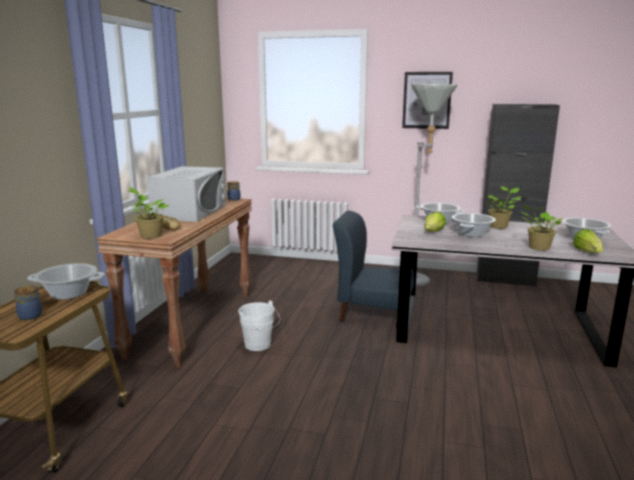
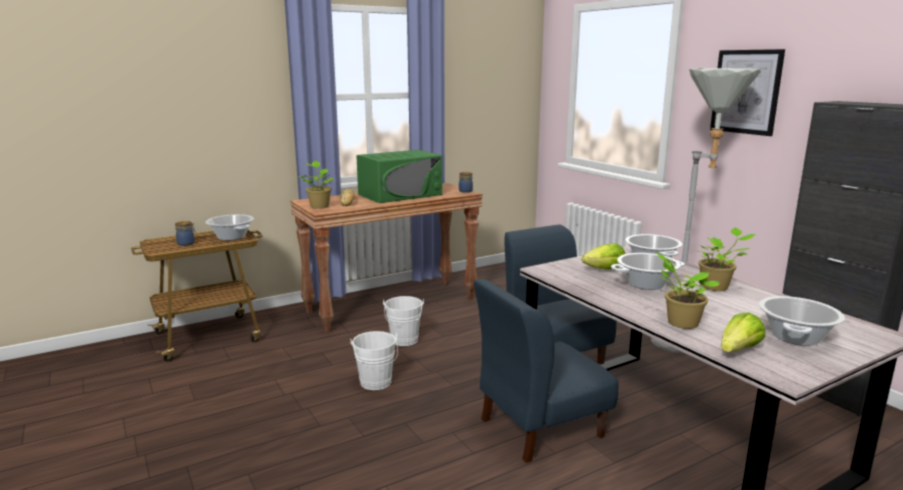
camera: 45 degrees right, 0 degrees up
white microwave [147,166,226,222] -> green microwave [356,150,442,203]
none -> white bucket [350,331,398,390]
none -> blue chair [474,279,618,463]

